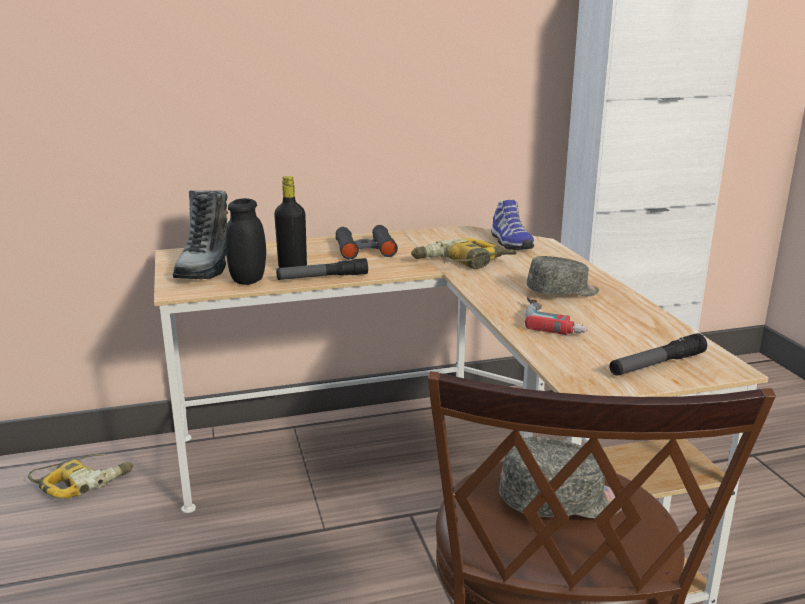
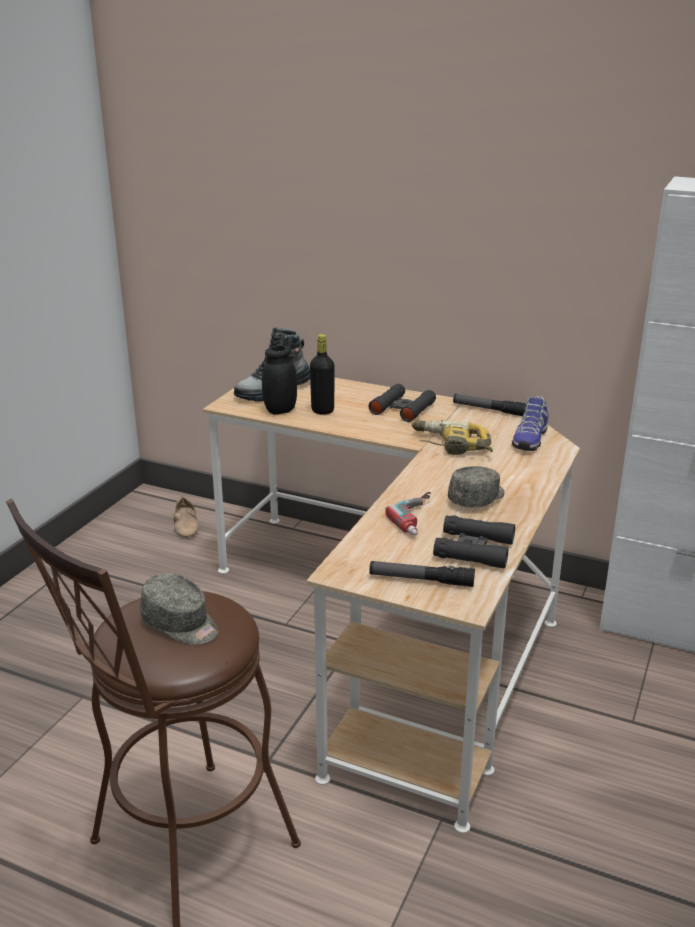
camera: 40 degrees right, 5 degrees up
power drill [28,454,133,499] -> beige shoe [173,496,199,538]
flashlight [276,258,368,280] -> flashlight moved to [453,394,526,416]
grey cap [527,256,599,296] -> grey cap turned 75 degrees counterclockwise [448,466,505,508]
none -> black binoculars [433,515,515,569]

